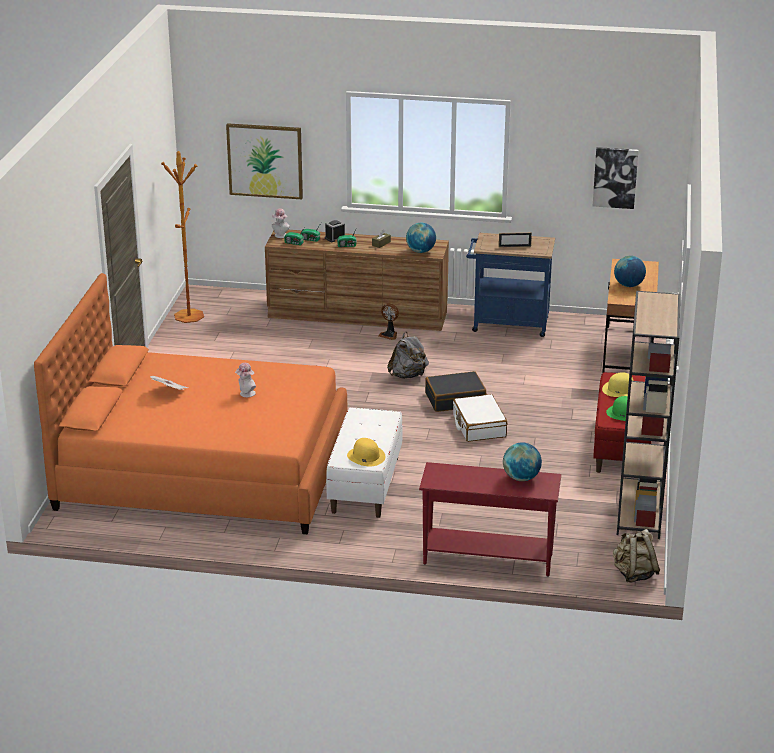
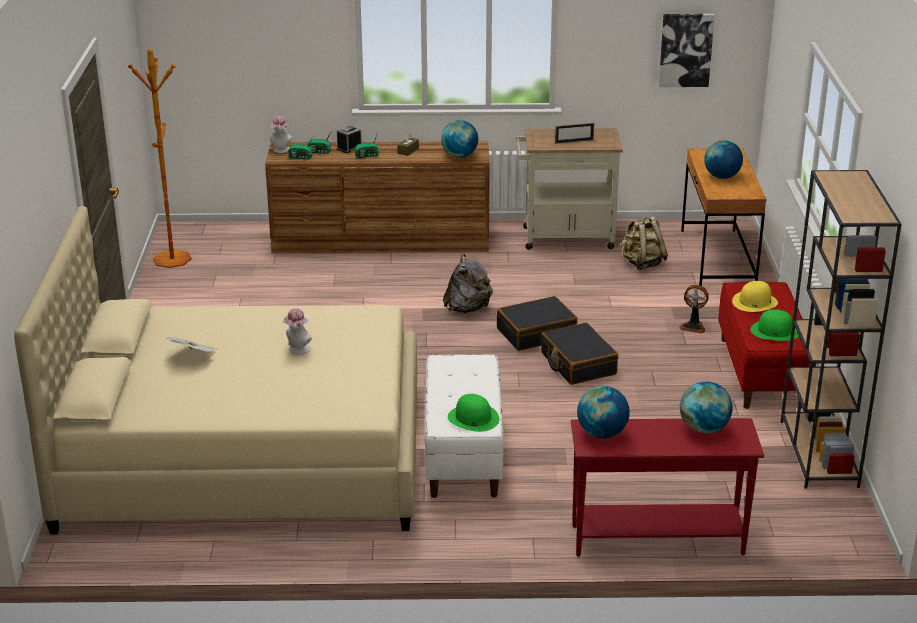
camera: 10 degrees left, 0 degrees up
orange bed [34,273,347,535] -> beige bed [14,206,417,534]
picture [226,123,303,199] -> none
yellow hat [347,438,385,466] -> green hat [448,394,499,432]
fan [378,303,399,340] -> fan moved to [679,285,709,333]
white suitcase [453,394,507,442] -> black suitcase [541,323,618,385]
blue cart [466,233,555,337] -> beige cart [516,128,623,250]
beige backpack [613,529,660,582] -> beige backpack moved to [621,216,668,270]
none -> globe [577,386,630,438]

